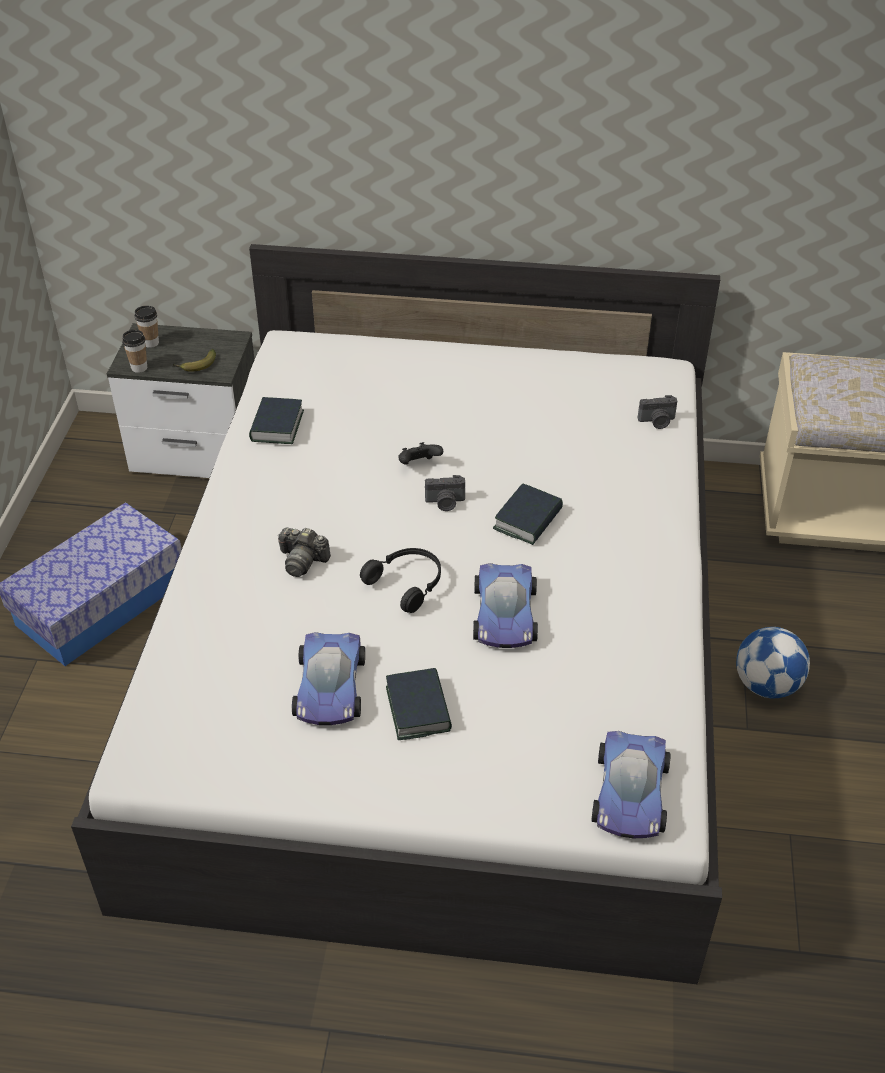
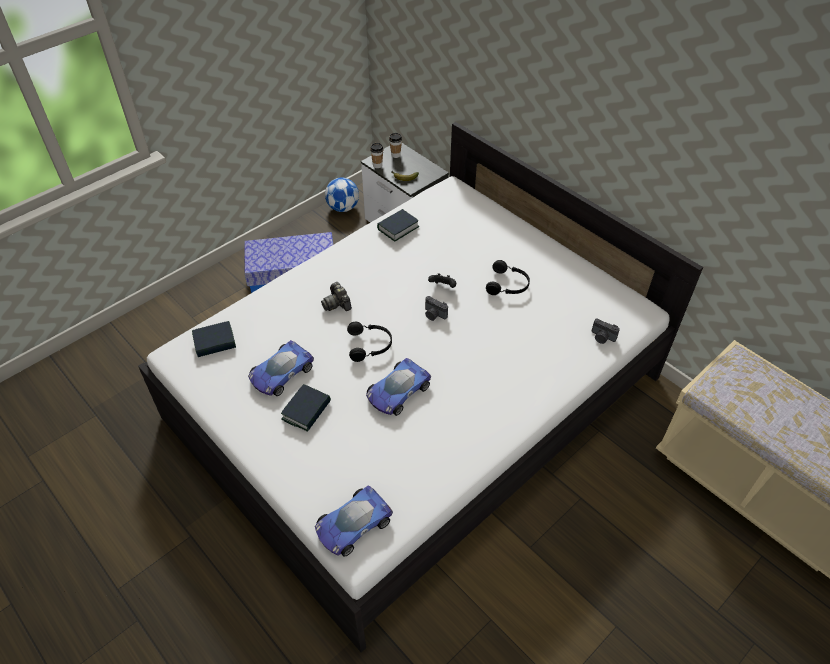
camera: 40 degrees right, 5 degrees up
book [493,484,563,545] -> book moved to [192,321,236,357]
football [736,627,810,698] -> football moved to [325,177,359,212]
none -> black headphones [486,260,530,295]

